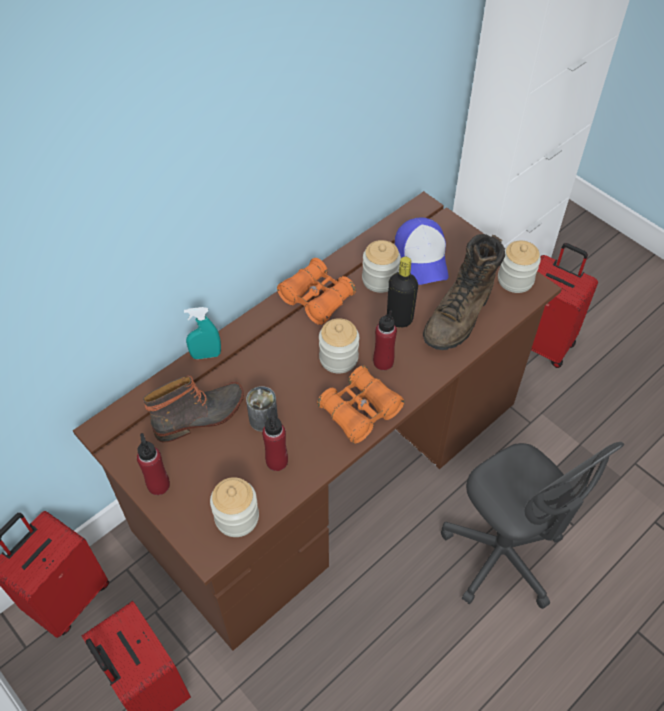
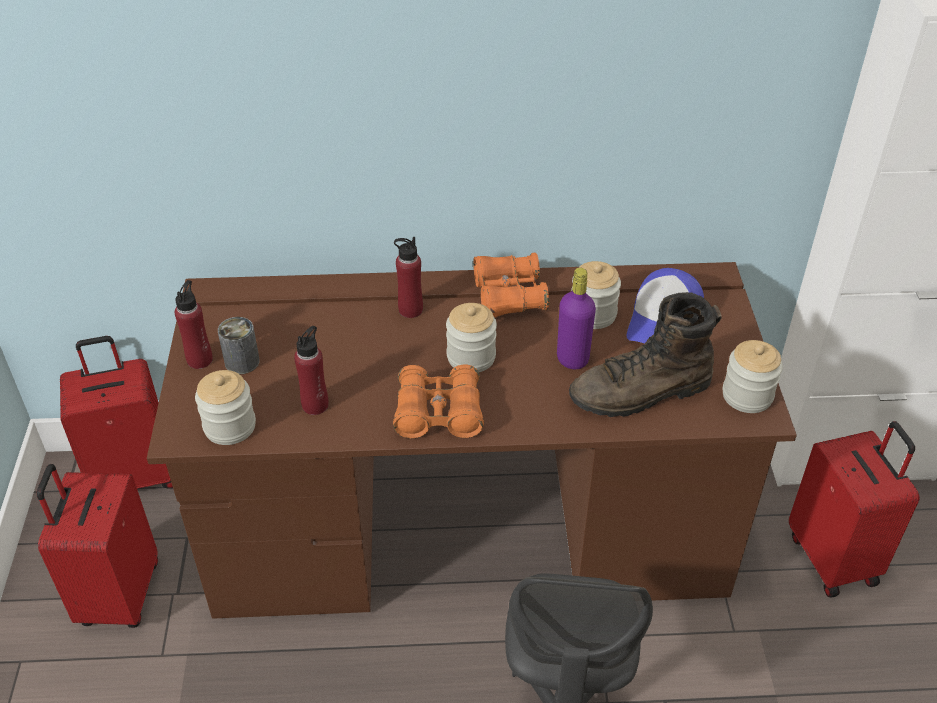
camera: 40 degrees right, 10 degrees down
boot [143,376,244,442] -> none
turquoise spray bottle [184,307,221,359] -> none
can [246,386,278,432] -> can moved to [218,317,260,374]
red bottle [373,310,397,370] -> red bottle moved to [394,237,423,318]
black bottle [387,257,418,328] -> purple bottle [557,268,596,369]

